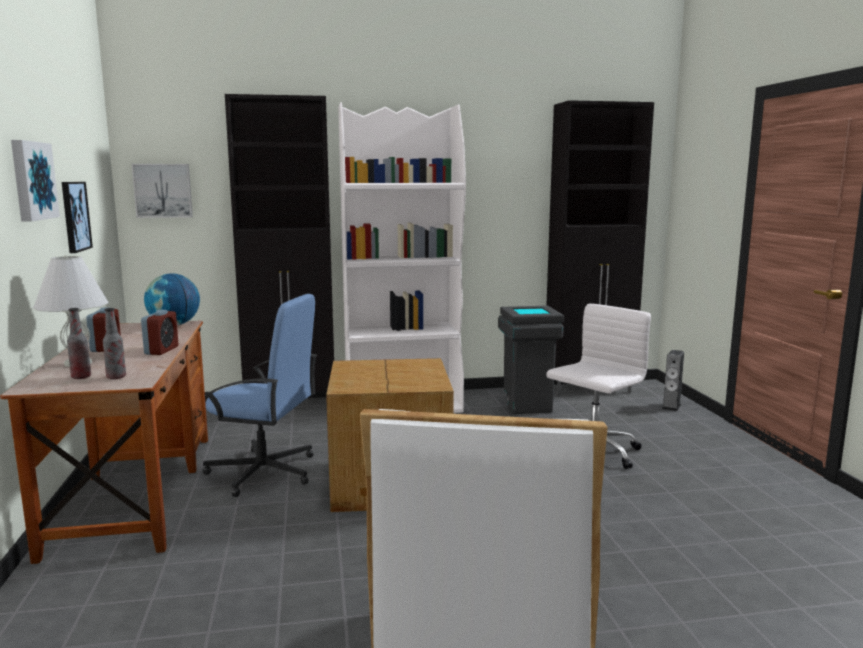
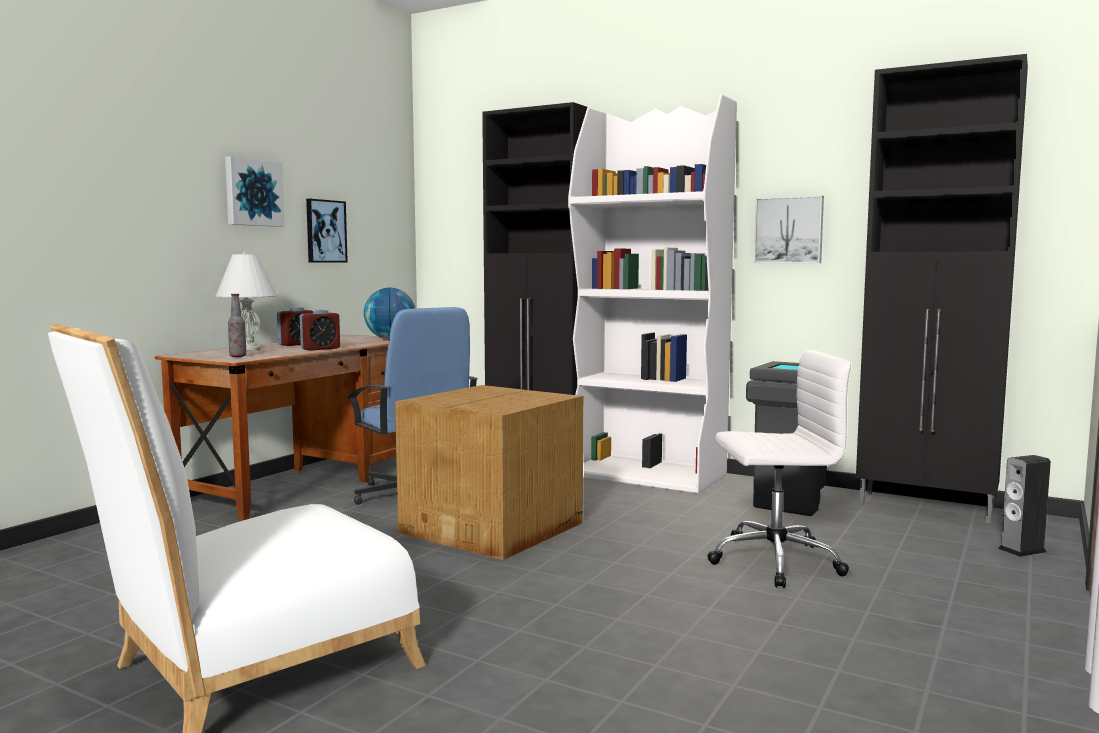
camera: 40 degrees right, 5 degrees down
bottle [67,308,91,379] -> none
picture [132,164,193,218] -> picture moved to [754,196,824,263]

